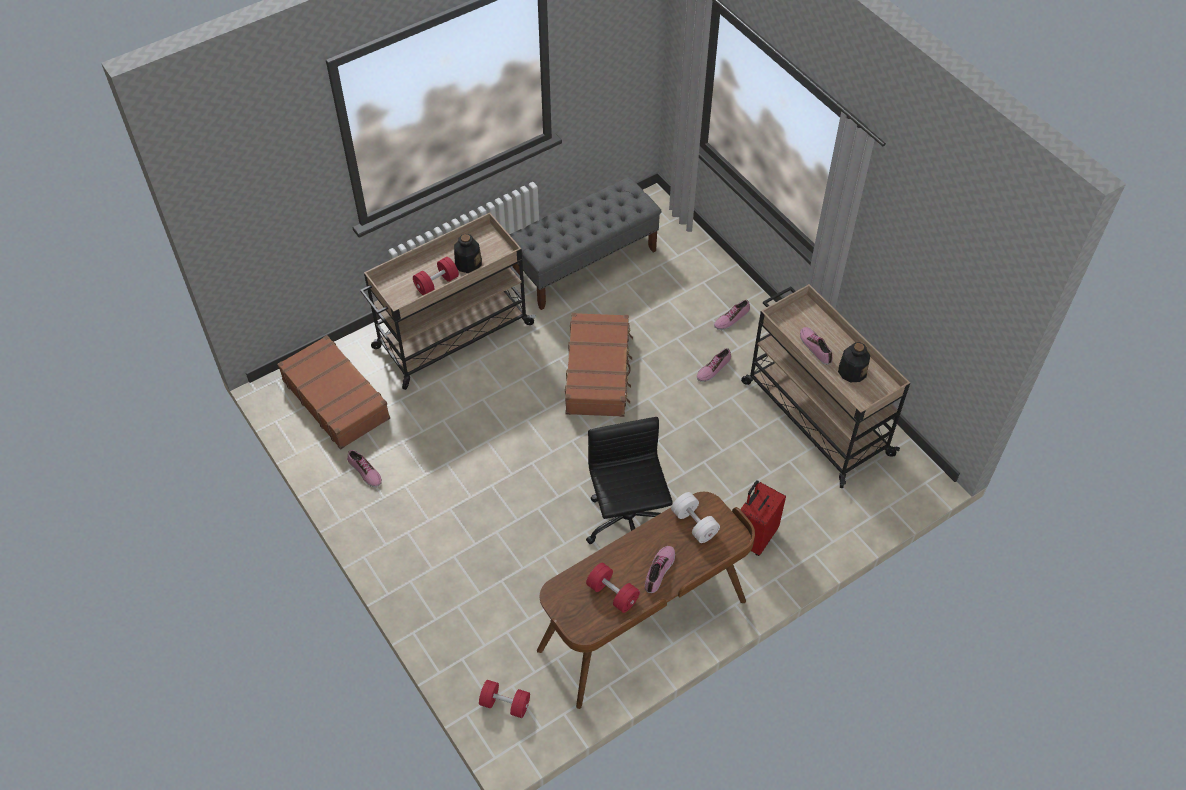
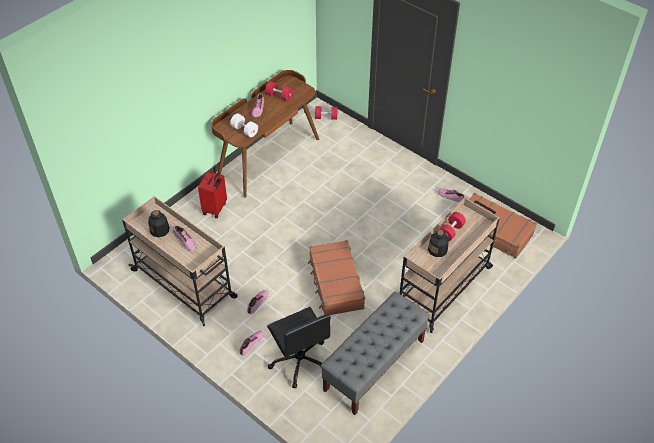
camera: 165 degrees right, 5 degrees down
black office chair [586,417,673,544] -> black office chair moved to [267,307,331,388]

